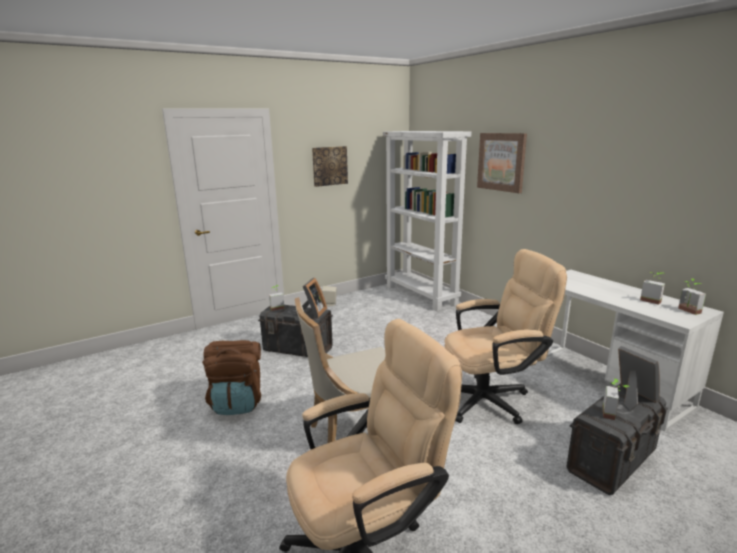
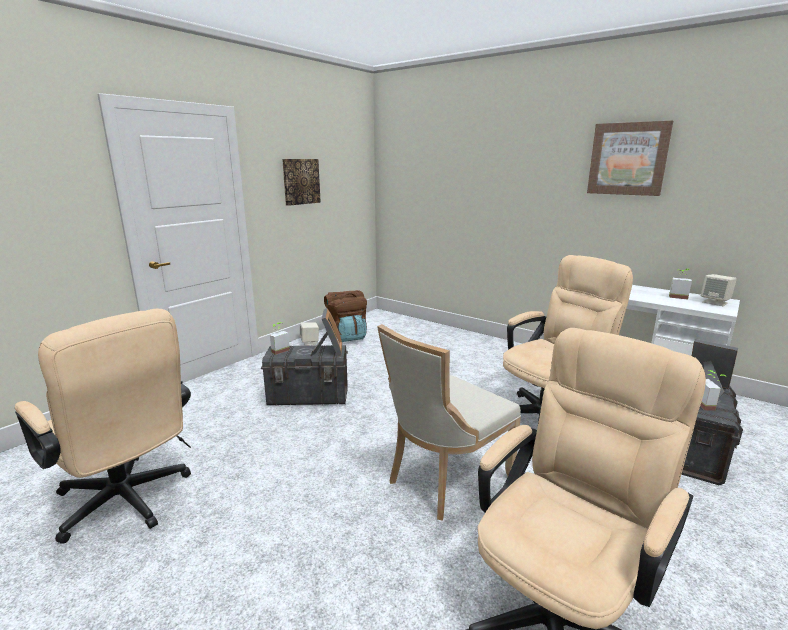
camera: 20 degrees left, 0 degrees up
brown backpack [202,340,261,415] -> brown backpack moved to [324,290,367,342]
white bookcase [383,131,471,311] -> none
picture [477,133,527,193] -> picture moved to [587,120,673,196]
potted plant [678,278,706,315] -> beige speaker [701,274,737,306]
none -> beige office chair [15,309,191,544]

